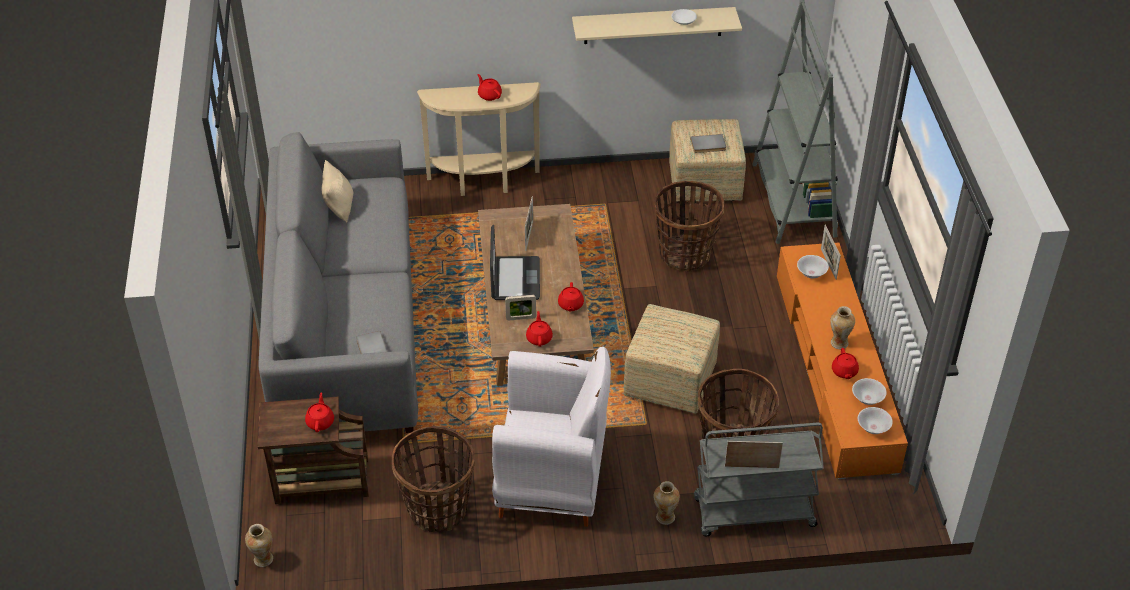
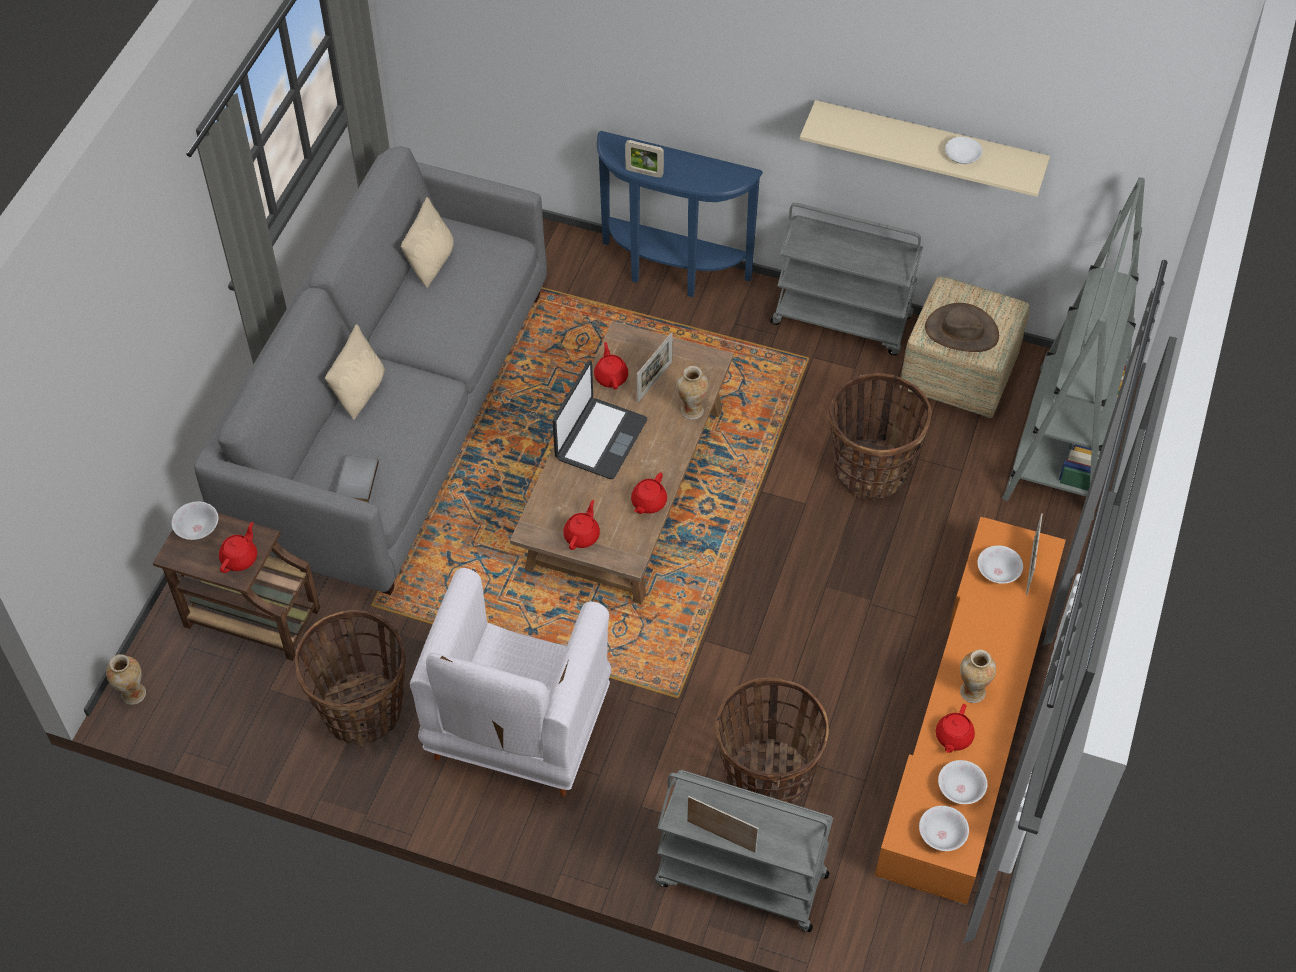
camera: 25 degrees right, 10 degrees up
beige console table [417,82,541,196] -> blue console table [597,131,763,297]
red teapot [477,74,502,101] -> red teapot moved to [594,342,628,390]
white armchair [492,347,611,527] -> white armchair turned 75 degrees clockwise [410,568,611,797]
picture frame [505,295,536,320] -> picture frame moved to [625,140,664,178]
ottoman [624,304,720,414] -> none
vase [654,481,680,525] -> vase moved to [676,366,709,420]
grey book [690,134,726,153] -> brown hat [925,303,999,352]
none -> white bowl [172,501,218,540]
none -> beige pillow [325,324,385,420]
none -> grey cart [770,203,923,356]

